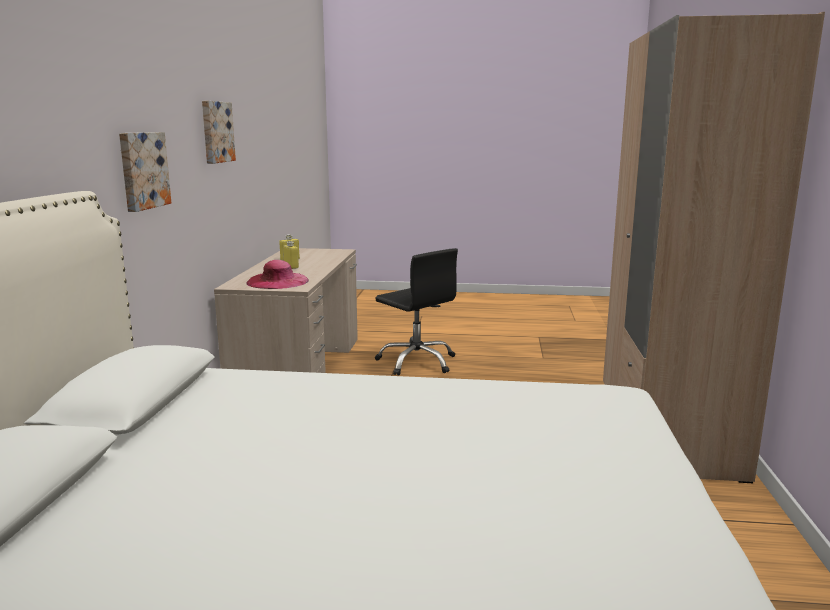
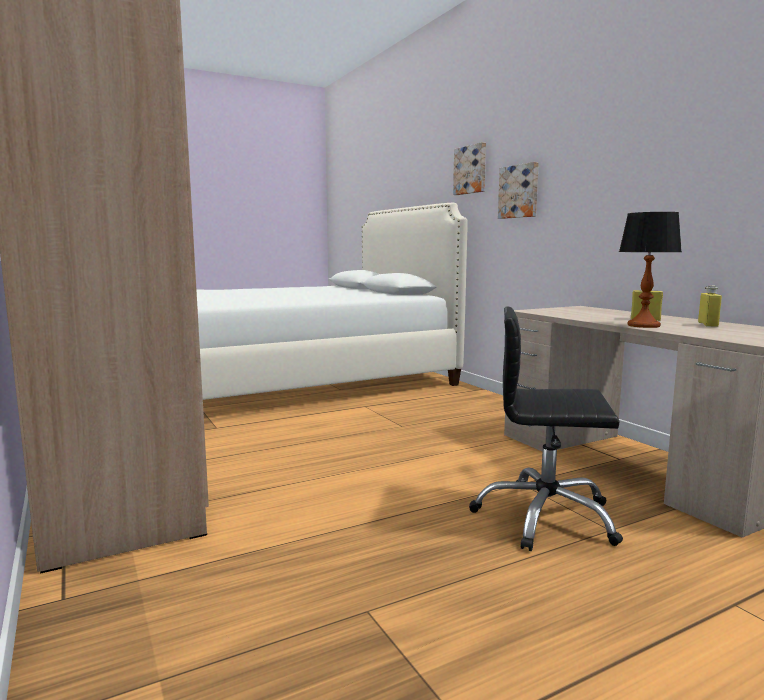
camera: 145 degrees right, 5 degrees down
picture [202,101,236,164] -> picture moved to [453,142,486,195]
pink hat [247,260,309,289] -> none
none -> table lamp [619,212,682,328]

